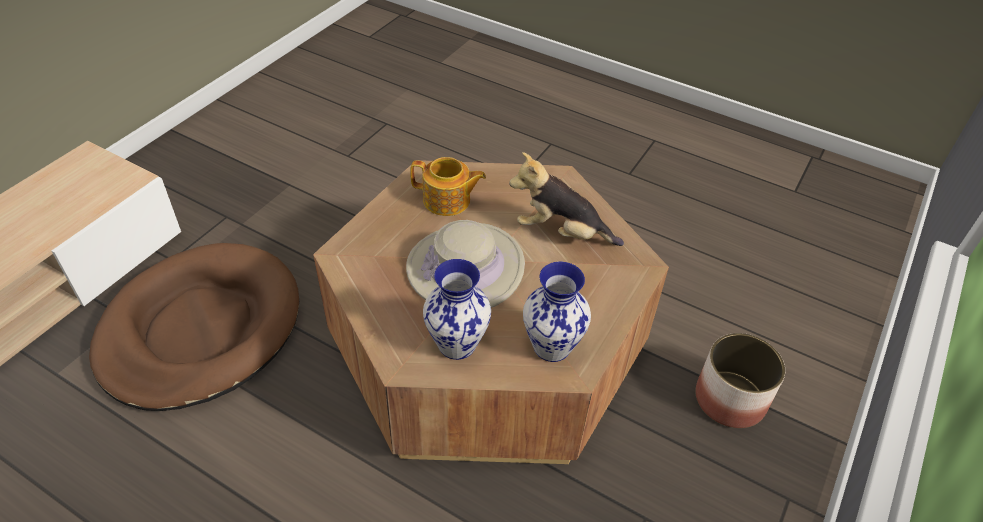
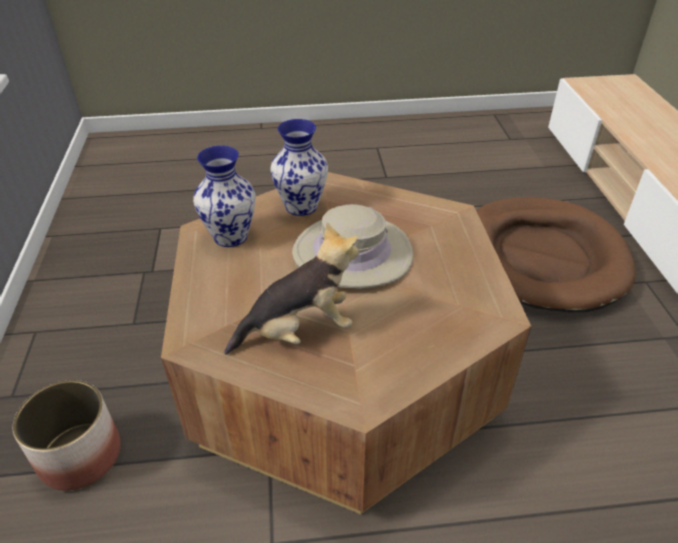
camera: 145 degrees right, 5 degrees down
teapot [410,157,486,216] -> none

